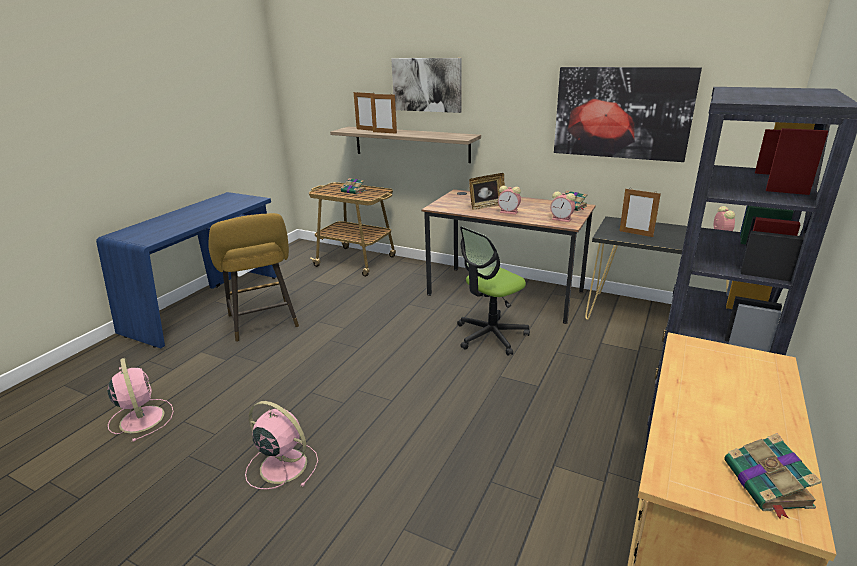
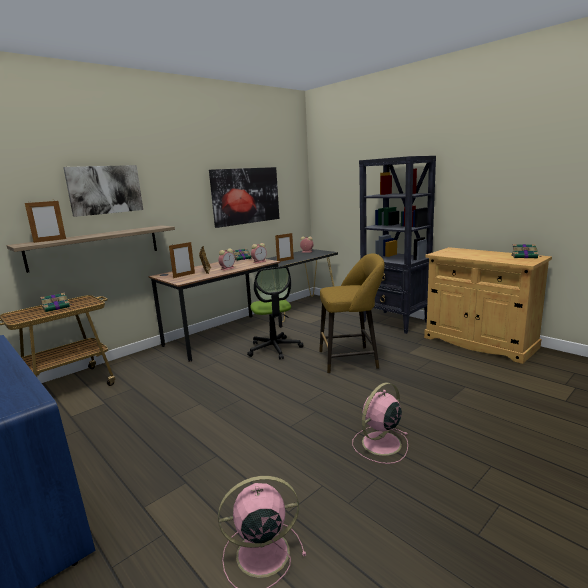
camera: 70 degrees left, 10 degrees down
yellow stool [208,213,299,342] -> yellow stool moved to [319,254,385,374]
picture frame [370,93,397,134] -> picture frame moved to [169,241,195,278]

